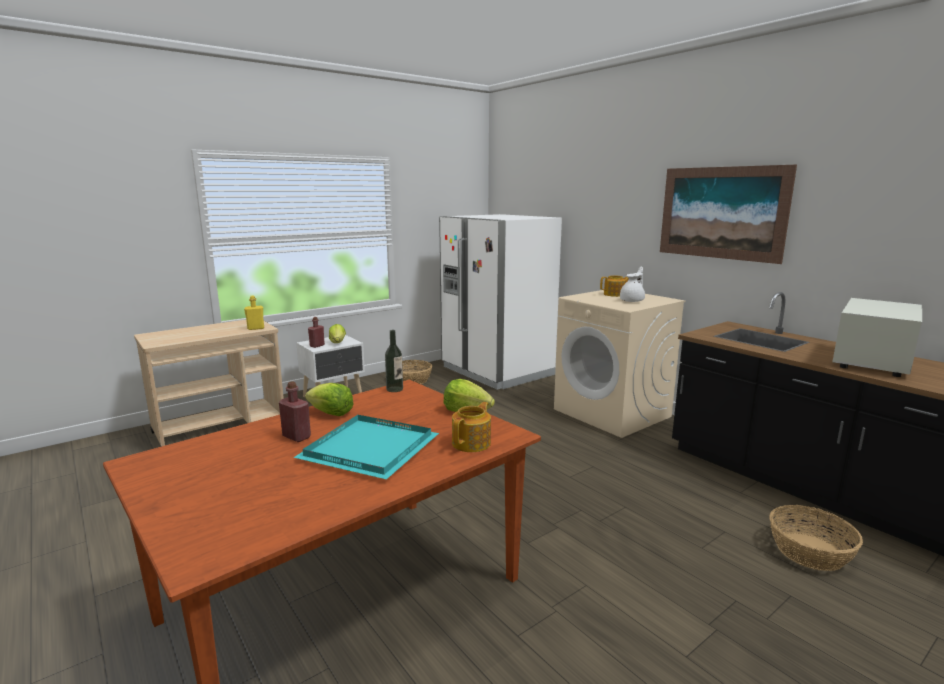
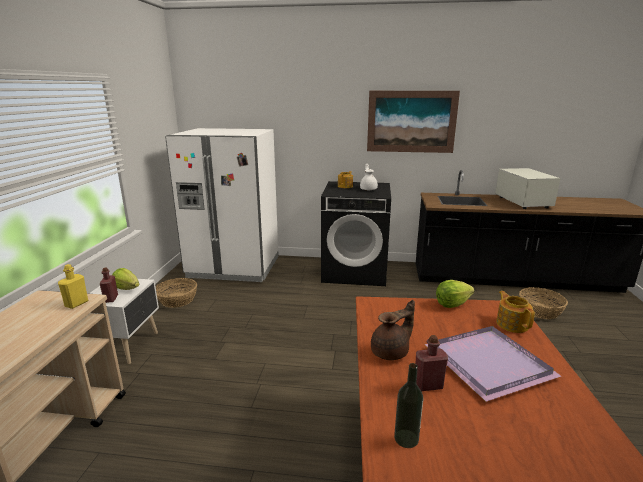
camera: 45 degrees left, 5 degrees up
turquoise tray [293,415,439,480] -> purple tray [424,326,561,402]
lettuce [305,383,354,416] -> brown teapot [371,300,415,360]
bottle [385,330,403,392] -> bottle moved to [394,363,423,448]
beige washing machine [554,290,686,438] -> black washing machine [321,181,391,286]

